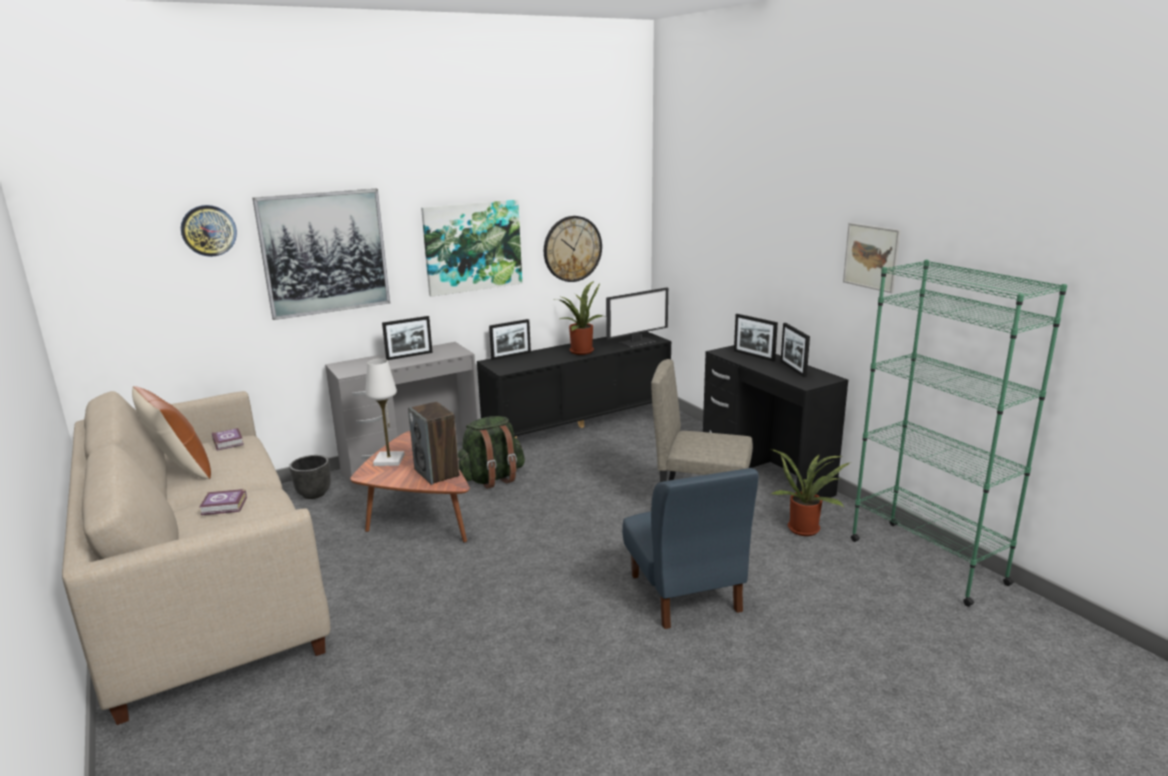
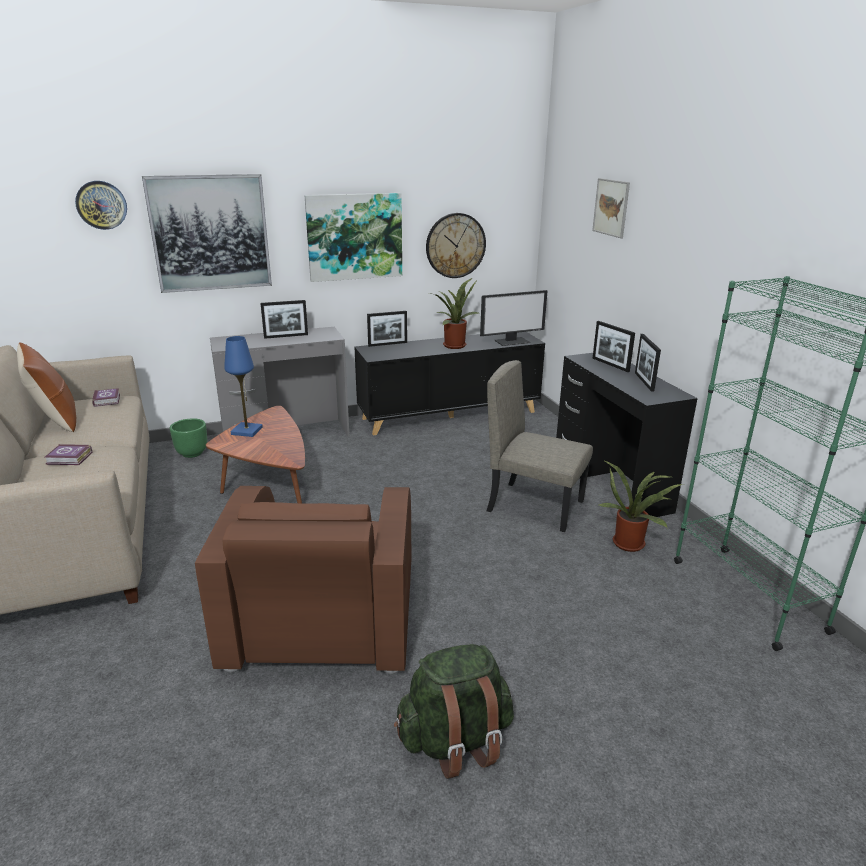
camera: 10 degrees right, 5 degrees up
black planter [289,455,331,499] -> green planter [170,418,207,458]
white table lamp [365,359,405,466] -> blue table lamp [224,336,263,437]
speaker [408,402,460,485] -> none
green backpack [458,416,525,489] -> green backpack moved to [394,644,514,779]
blue chair [622,468,758,629] -> none
picture [843,223,901,293] -> picture moved to [592,178,630,238]
none -> brown armchair [195,486,412,675]

